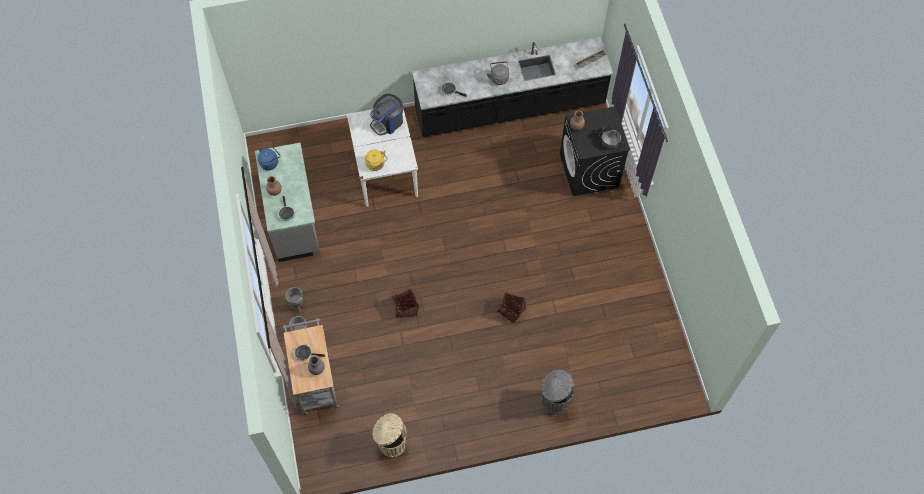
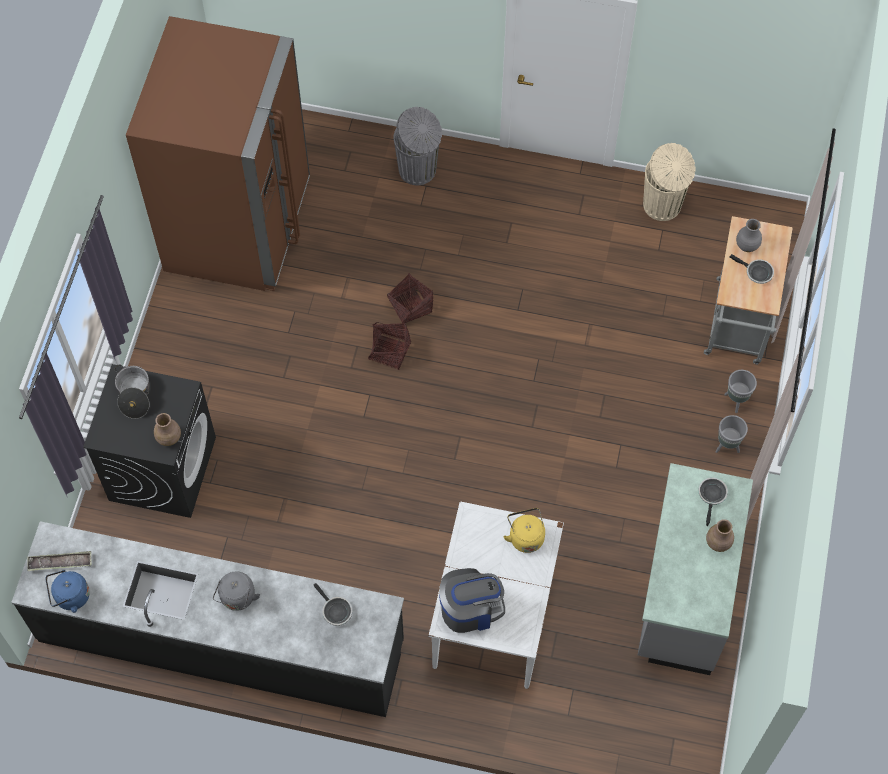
camera: 155 degrees left, 0 degrees up
blue kettle [258,145,280,171] -> blue kettle moved to [45,570,90,613]
basket [392,289,419,318] -> basket moved to [368,322,411,370]
none -> brown fridge [126,16,310,291]

